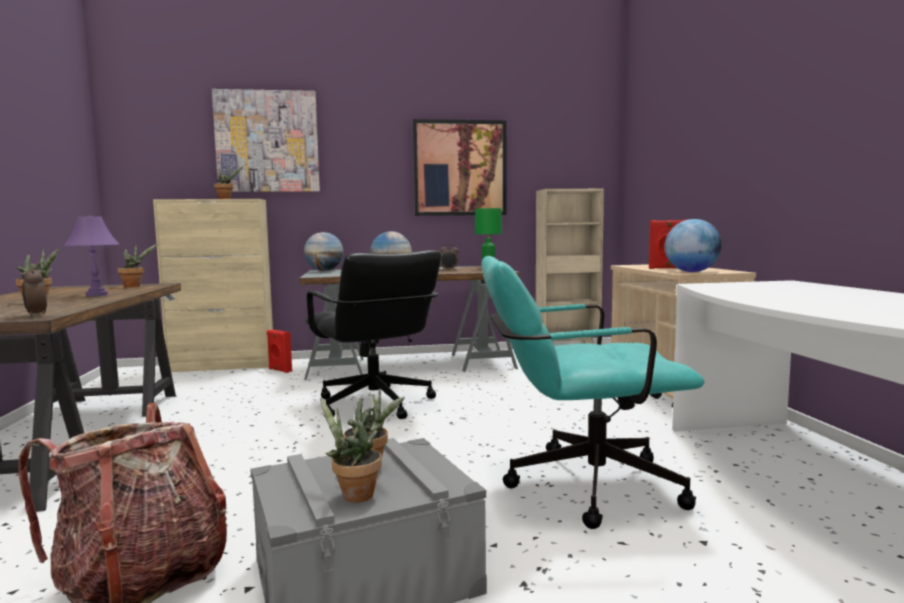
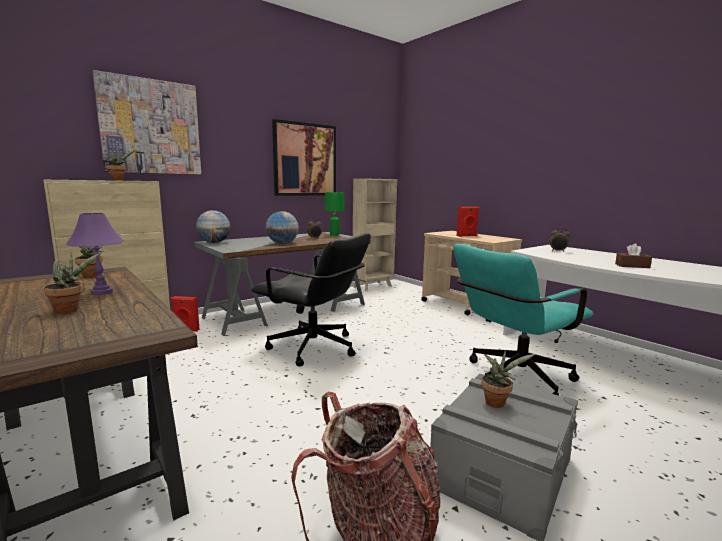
camera: 30 degrees left, 5 degrees up
alarm clock [22,264,47,317] -> alarm clock moved to [550,228,570,252]
potted plant [320,398,382,503] -> none
globe [665,219,722,272] -> none
none -> brown tissue box [615,243,652,268]

